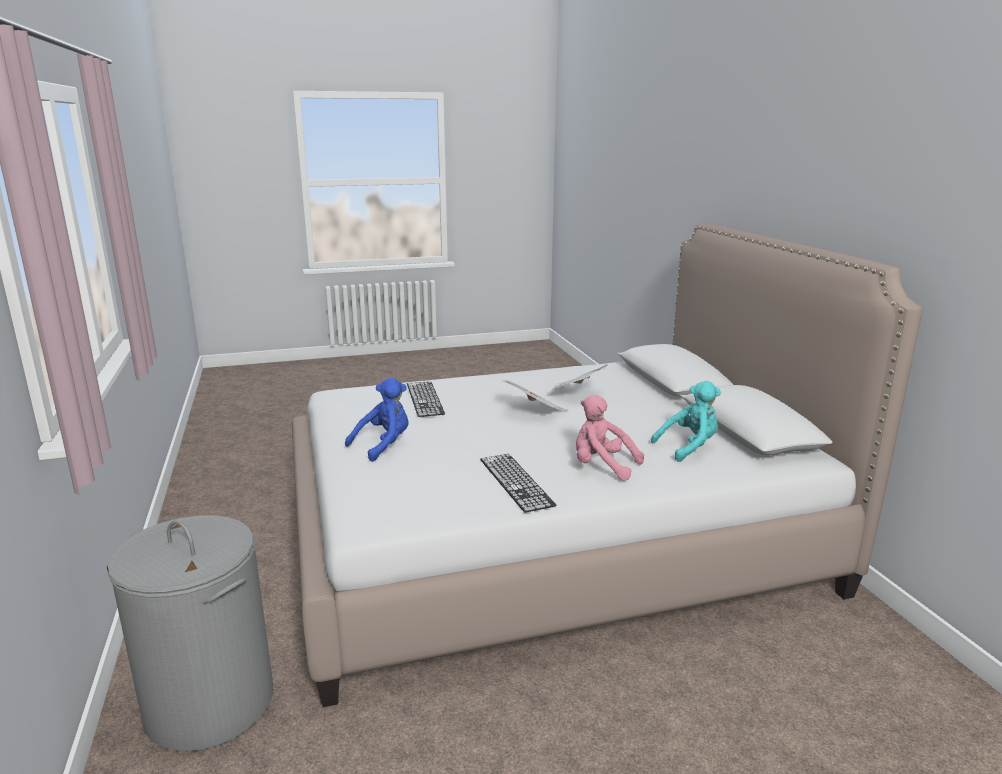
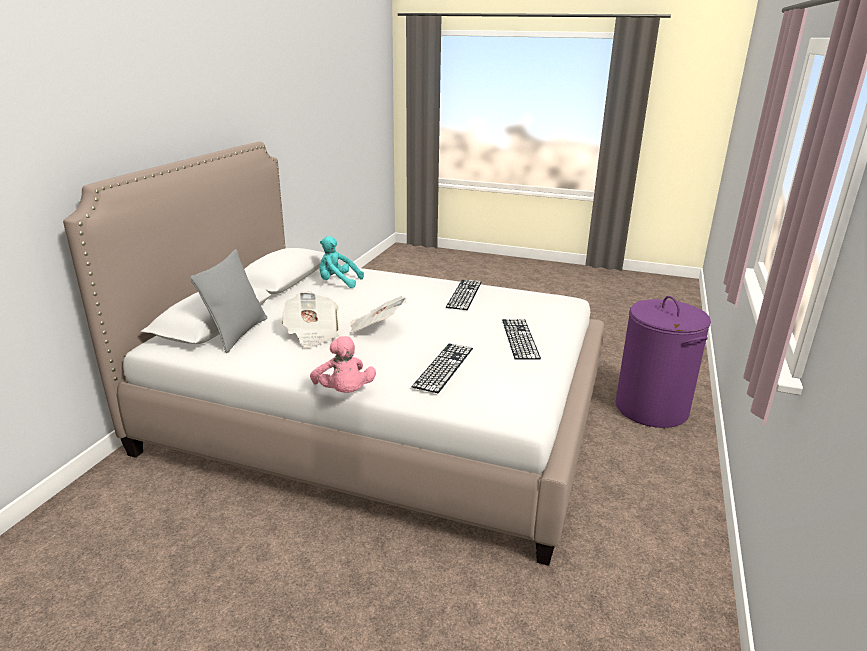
camera: 145 degrees left, 5 degrees up
grey laundry basket [107,515,273,751] -> purple laundry basket [615,296,711,428]
blue plush toy [345,378,409,462] -> keyboard [502,319,541,360]
pink plush toy [576,395,644,480] -> pink plush toy moved to [310,336,376,393]
none -> grey pillow [190,249,267,353]

